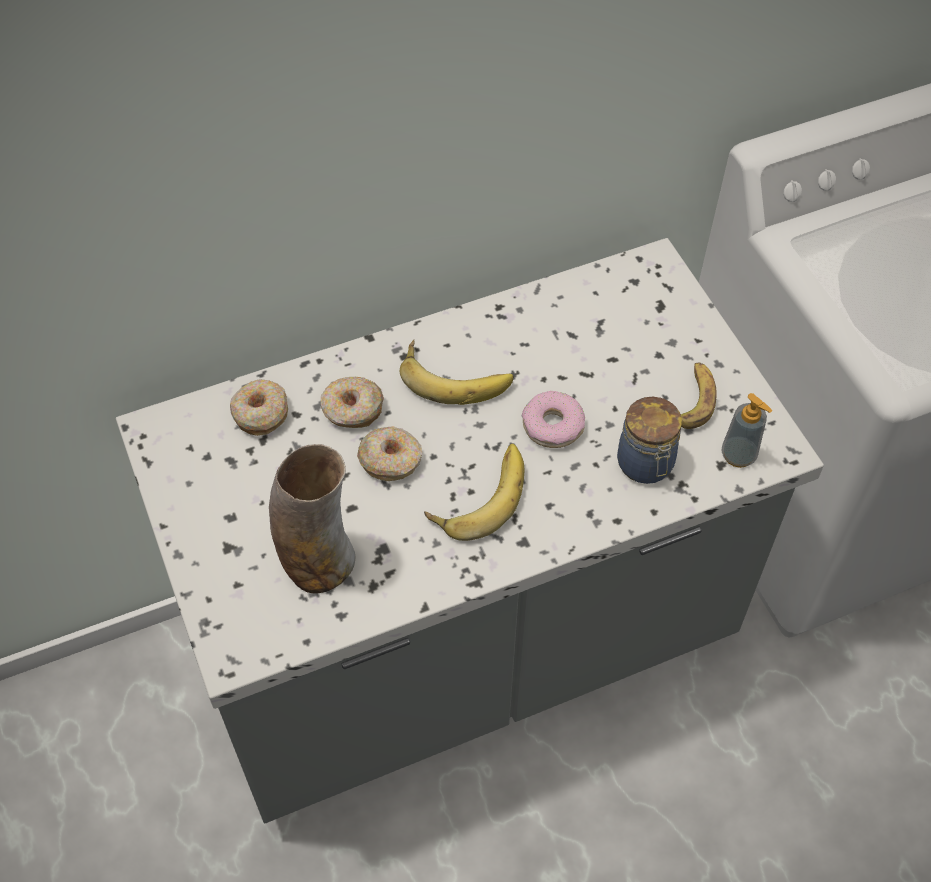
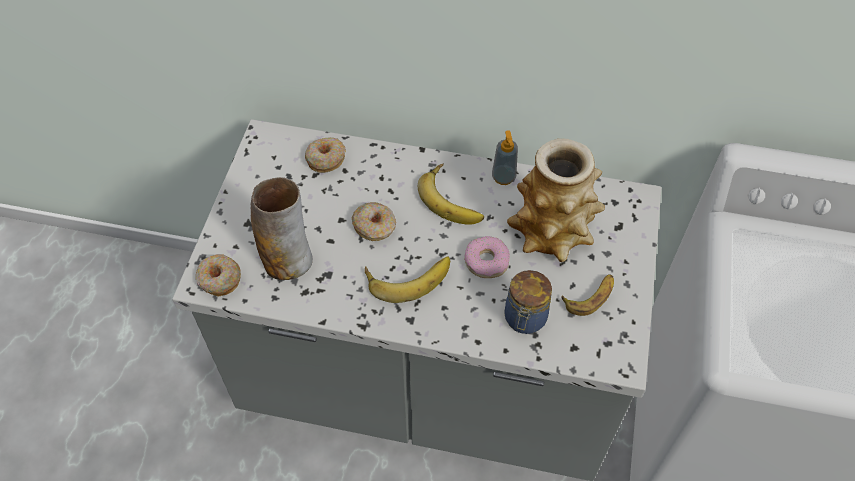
camera: 35 degrees right, 0 degrees up
donut [321,377,384,428] -> donut moved to [196,255,241,297]
soap dispenser [721,393,772,468] -> soap dispenser moved to [492,130,518,185]
none -> vase [507,139,605,262]

